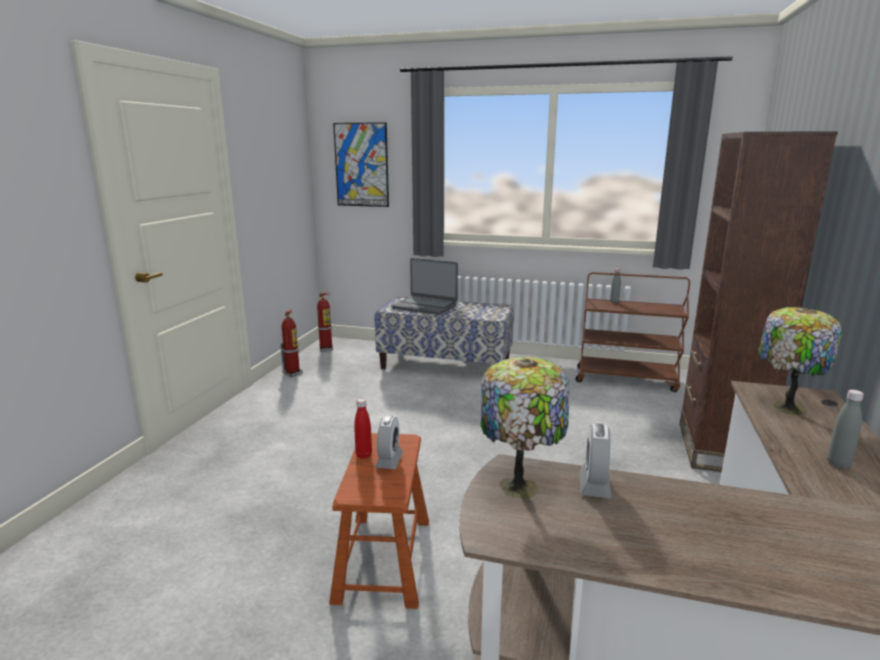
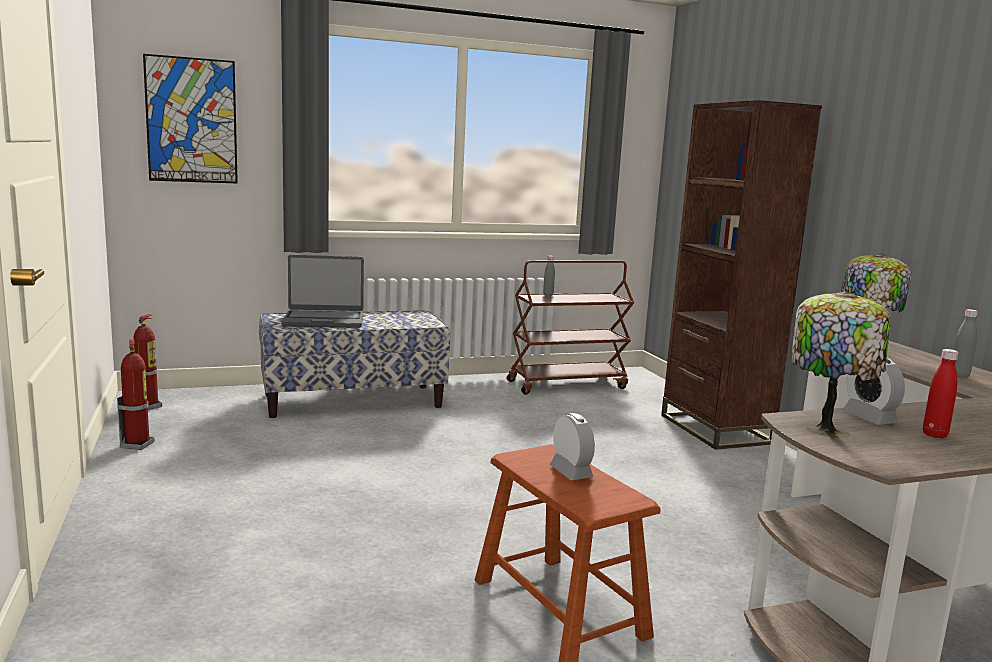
camera: 35 degrees left, 5 degrees down
red bottle [354,399,372,459] -> red bottle moved to [923,349,959,439]

